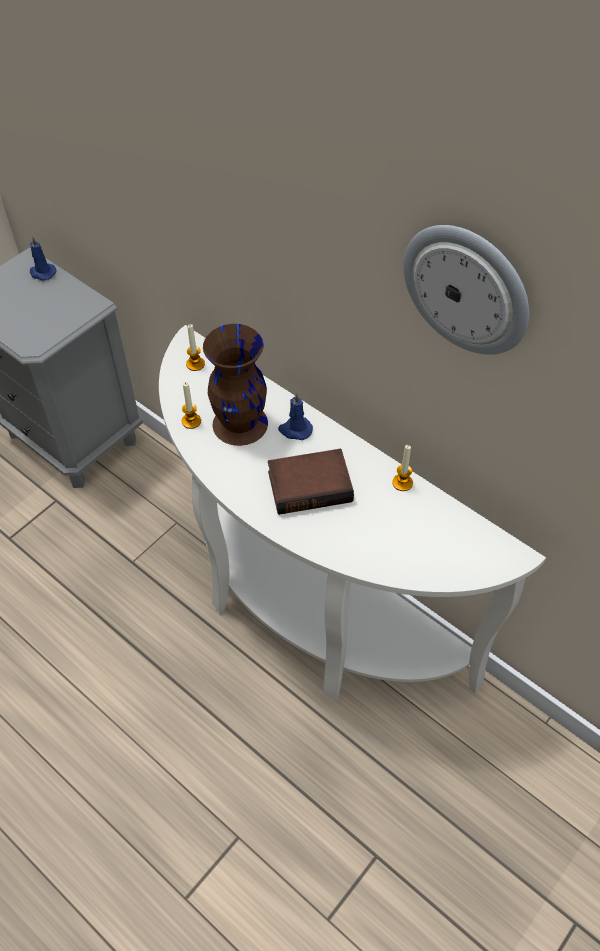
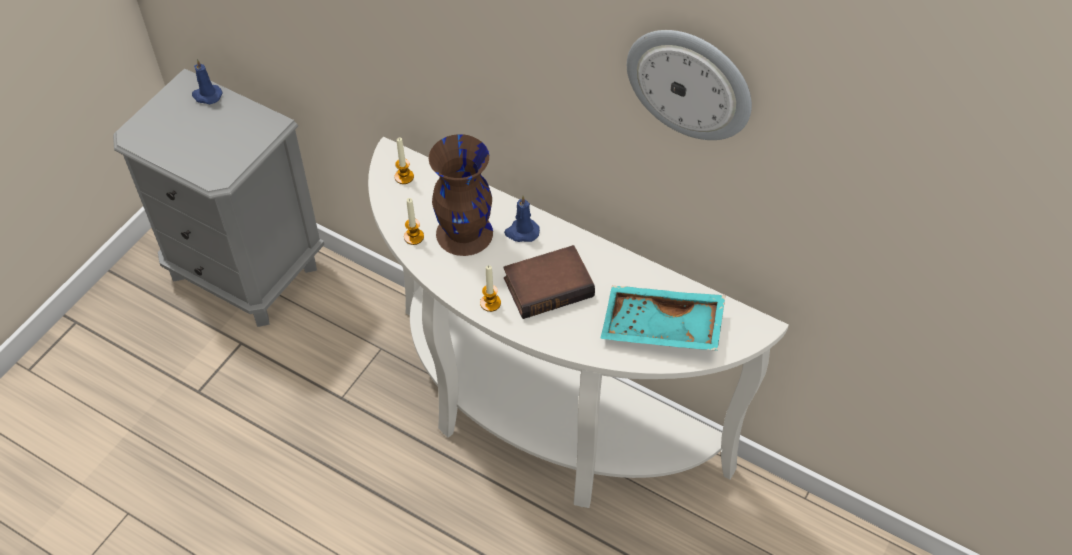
camera: 10 degrees left, 0 degrees up
candle [392,445,413,491] -> candle moved to [480,265,501,312]
none -> turquoise tray [600,286,726,351]

